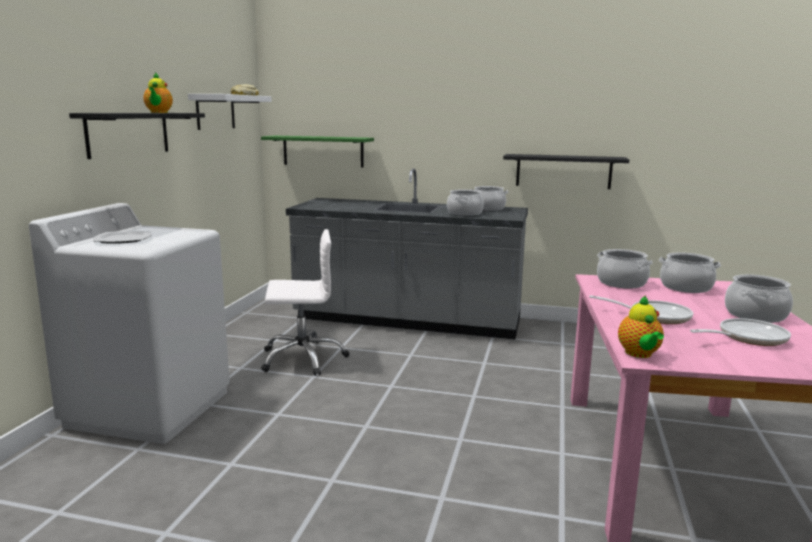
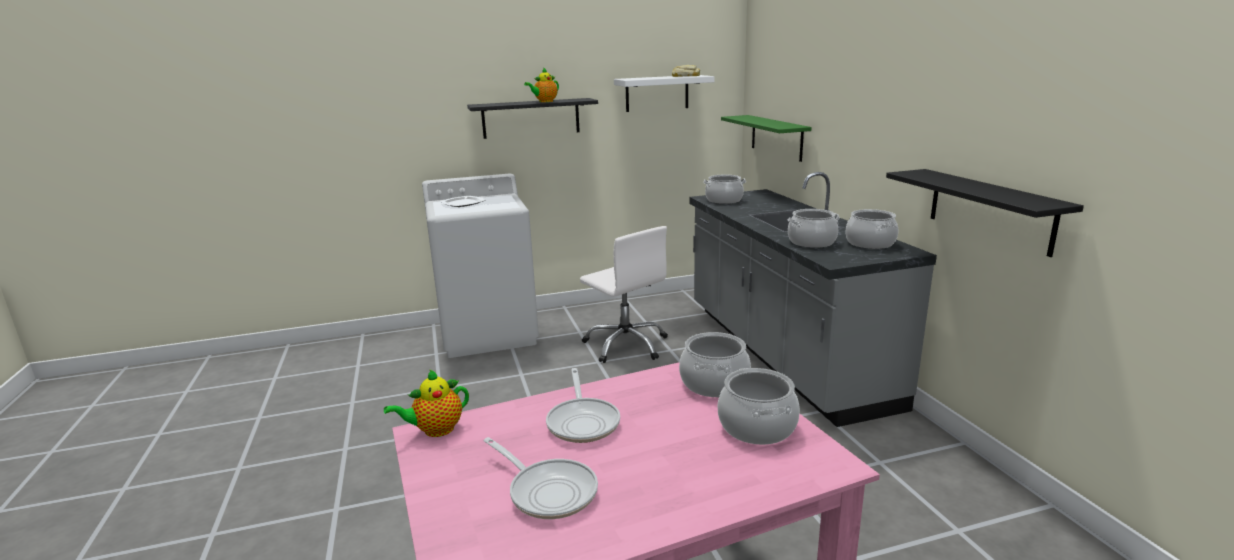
camera: 60 degrees right, 5 degrees up
cooking pot [725,274,793,323] -> cooking pot moved to [703,175,746,204]

